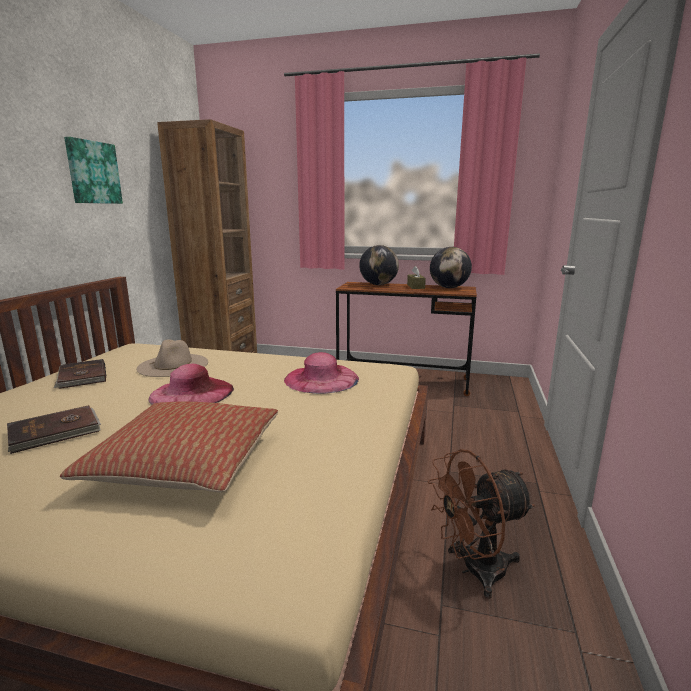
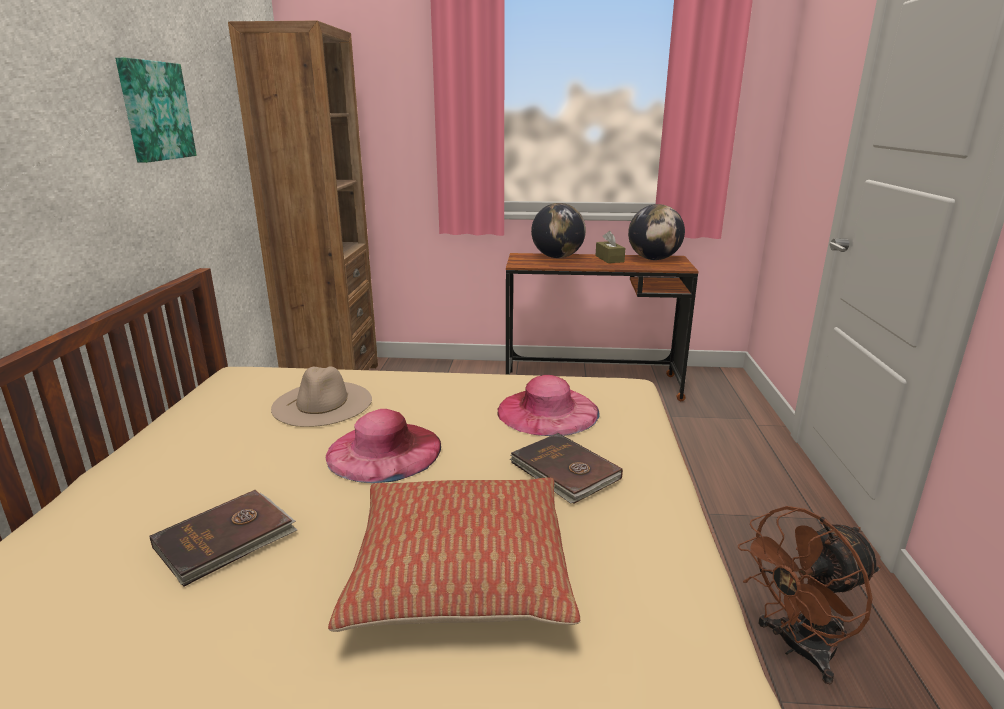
camera: 10 degrees left, 5 degrees up
brown book [54,359,106,389] -> brown book moved to [510,433,623,504]

